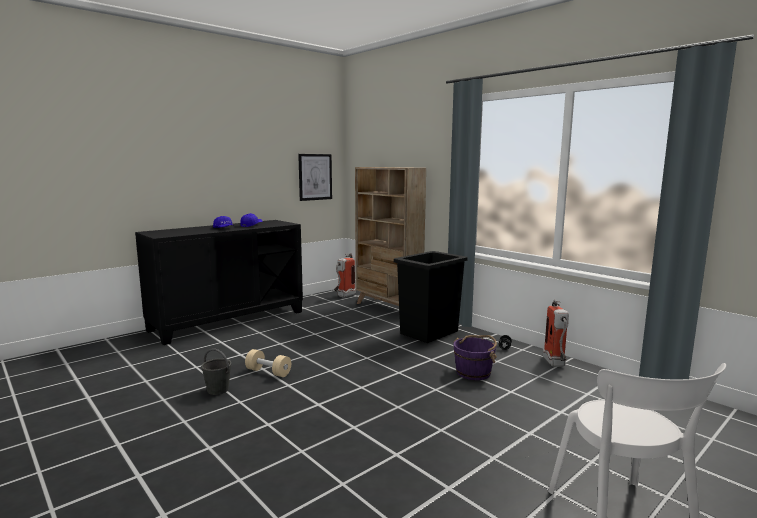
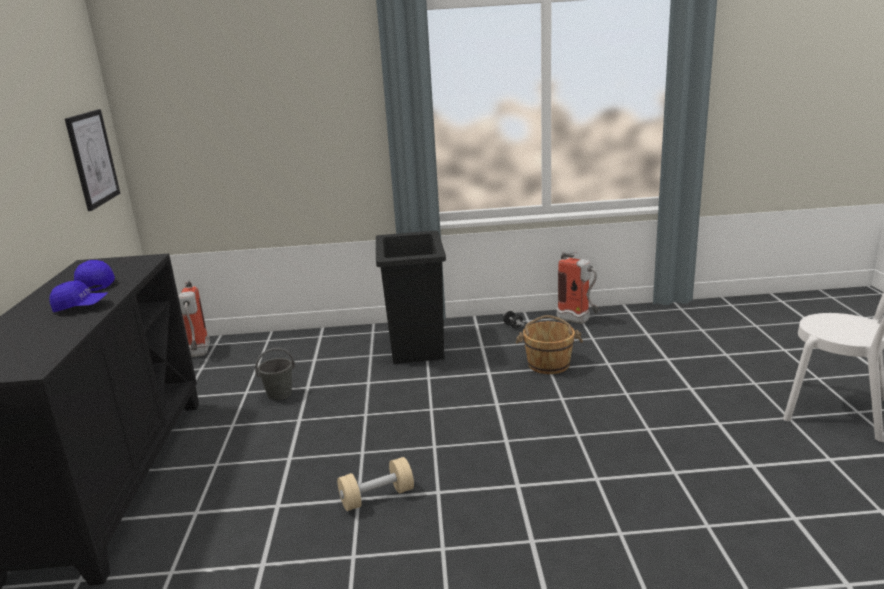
camera: 50 degrees left, 10 degrees up
grey bucket [201,348,231,395] -> grey bucket moved to [255,348,295,400]
beige bookcase [355,167,426,306] -> none
purple bucket [453,335,497,380] -> brown bucket [515,315,583,374]

